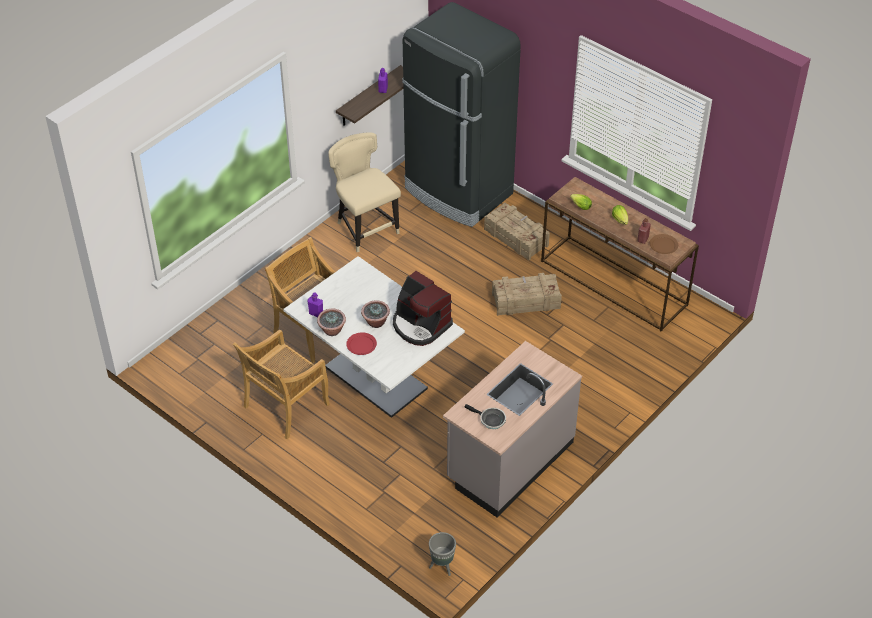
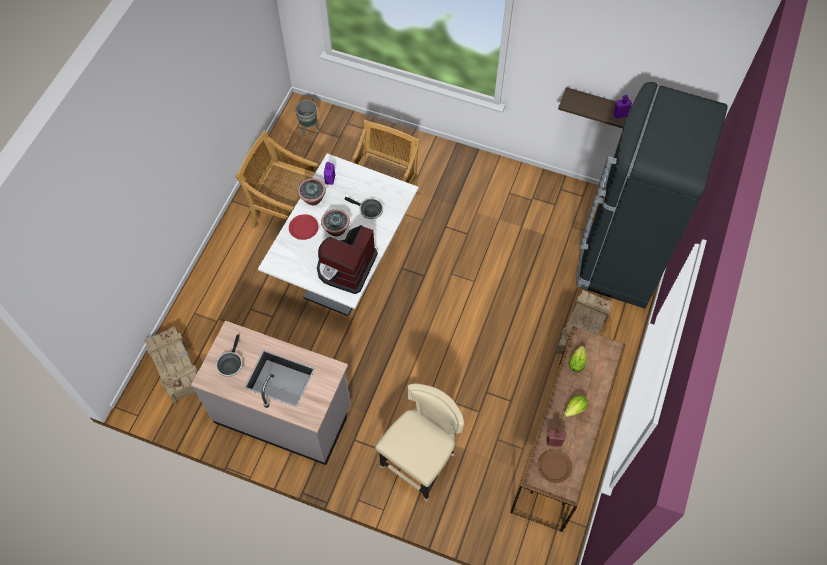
camera: 70 degrees right, 15 degrees up
beige chair [328,132,401,252] -> beige chair moved to [375,383,464,501]
grey planter [429,532,456,576] -> grey planter moved to [295,100,320,136]
crate [492,273,562,316] -> crate moved to [144,326,198,404]
none -> frying pan [345,197,383,219]

